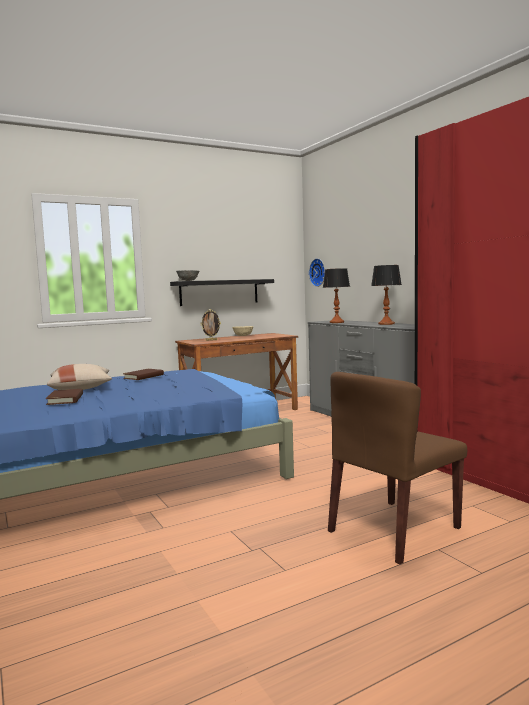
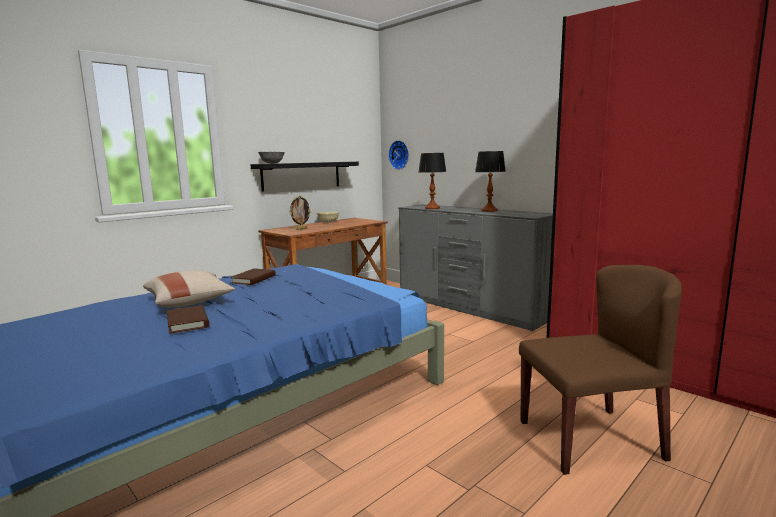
camera: 15 degrees left, 5 degrees up
brown chair [328,372,467,565] -> brown chair turned 135 degrees counterclockwise [519,265,682,475]

